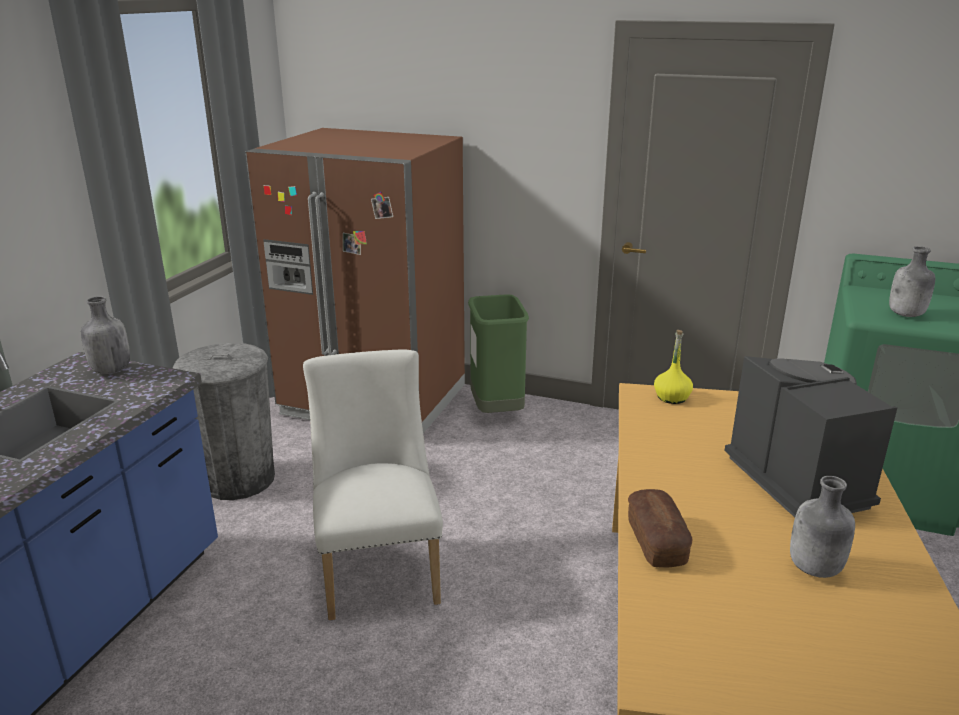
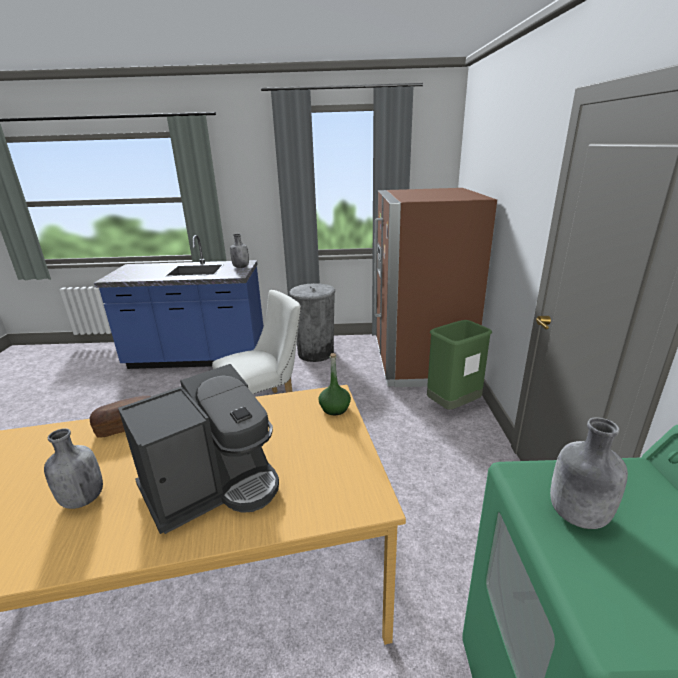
camera: 70 degrees right, 0 degrees up
yellow bottle [654,330,693,404] -> green bottle [319,353,351,415]

